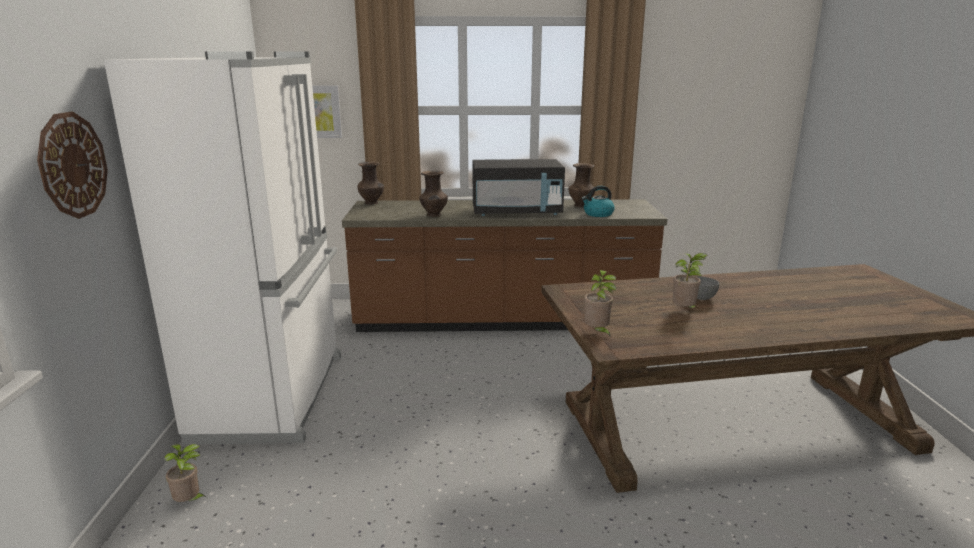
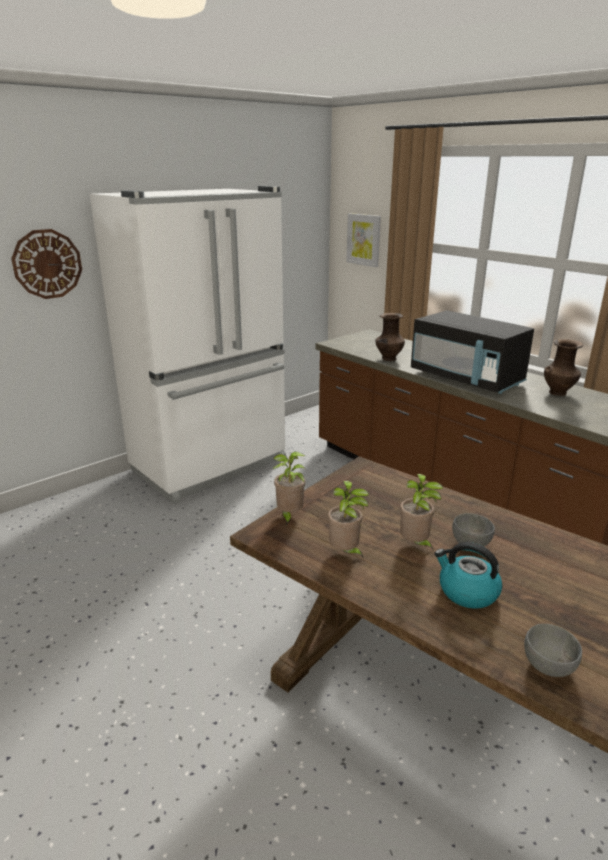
camera: 50 degrees right, 5 degrees up
potted plant [165,444,207,502] -> potted plant moved to [328,481,369,559]
brown vase [358,162,384,205] -> none
kettle [581,186,615,217] -> kettle moved to [435,542,502,609]
none -> grey bowl [524,624,582,677]

